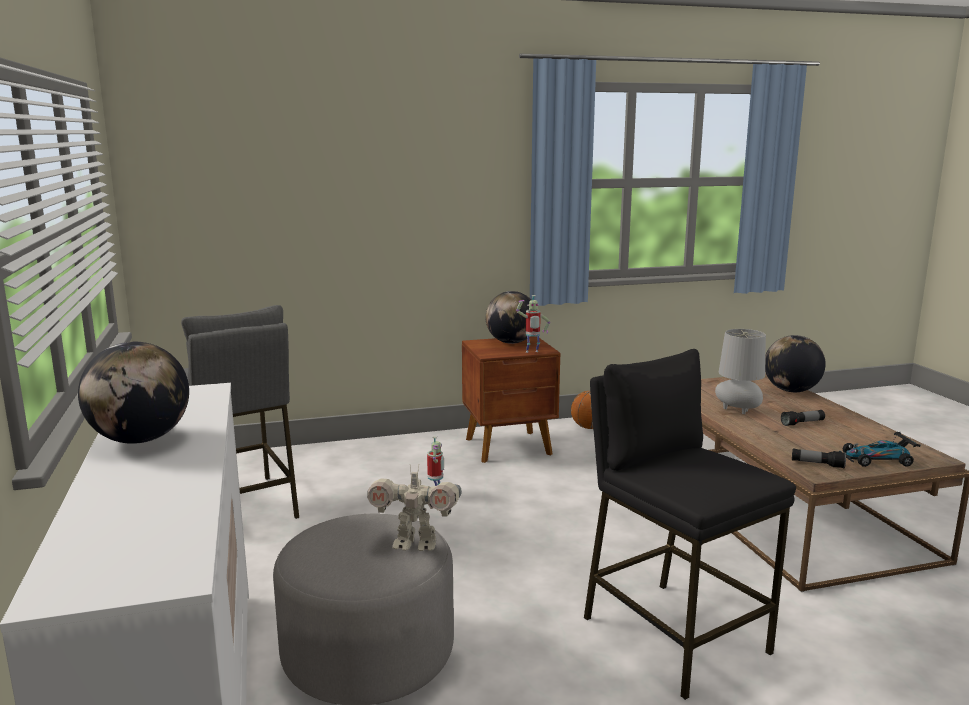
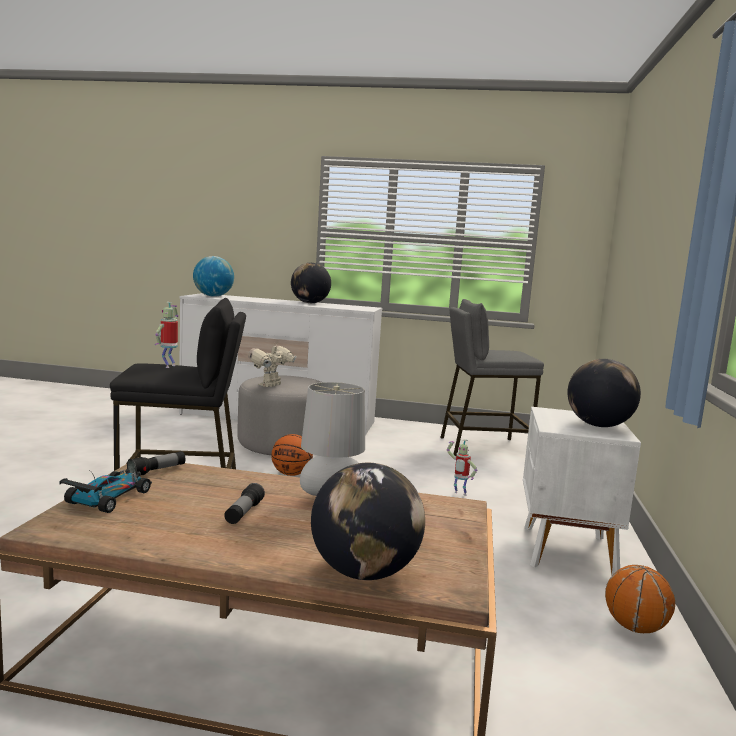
camera: 115 degrees right, 5 degrees down
brown nightstand [462,336,561,463] -> white nightstand [523,407,641,575]
toy robot [516,295,550,353] -> toy robot moved to [155,302,178,368]
none -> globe [193,256,234,297]
none -> basketball [271,434,313,476]

